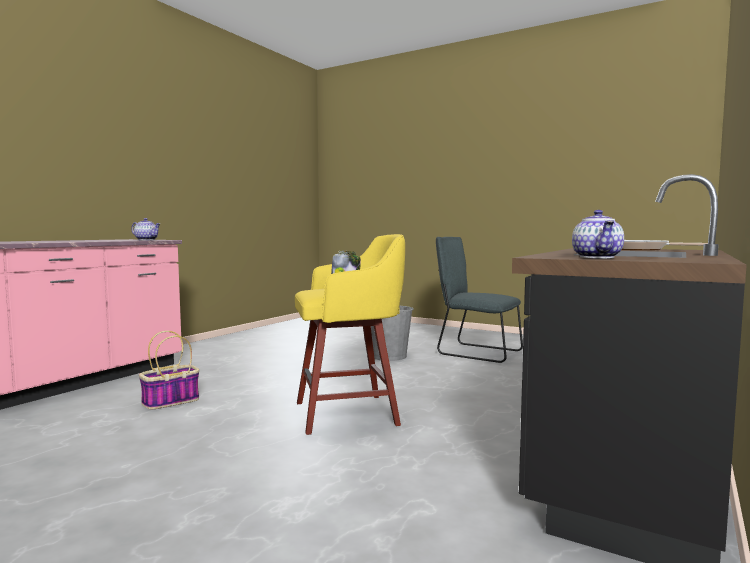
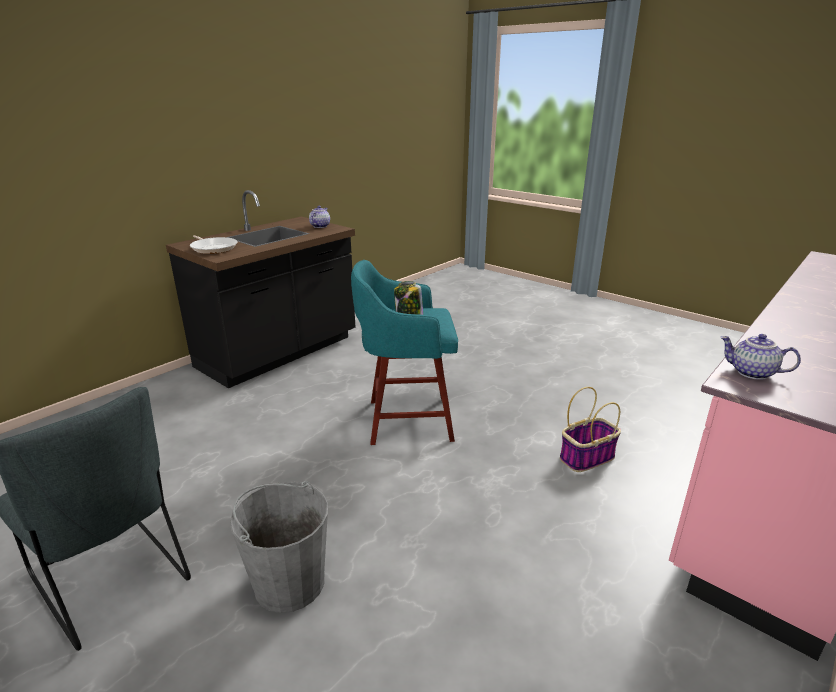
camera: 170 degrees left, 20 degrees up
yellow stool [295,234,405,435] -> turquoise stool [351,260,458,445]

